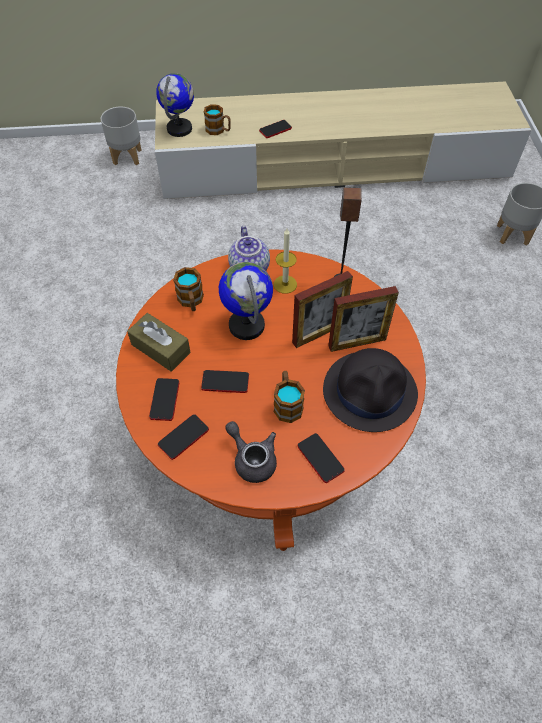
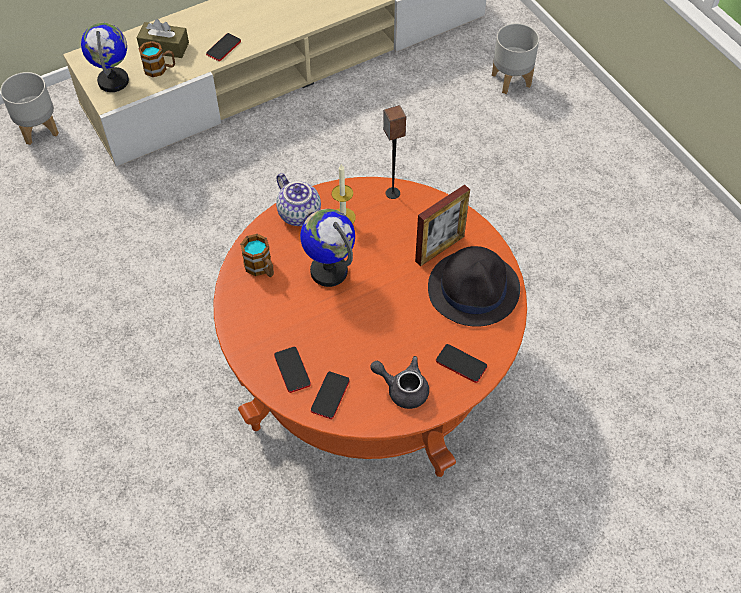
camera: 25 degrees left, 0 degrees up
brown tissue box [127,313,191,372] -> brown tissue box moved to [137,19,189,58]
phone [201,370,249,393] -> none
mug [274,371,305,423] -> none
picture frame [292,271,353,348] -> none

